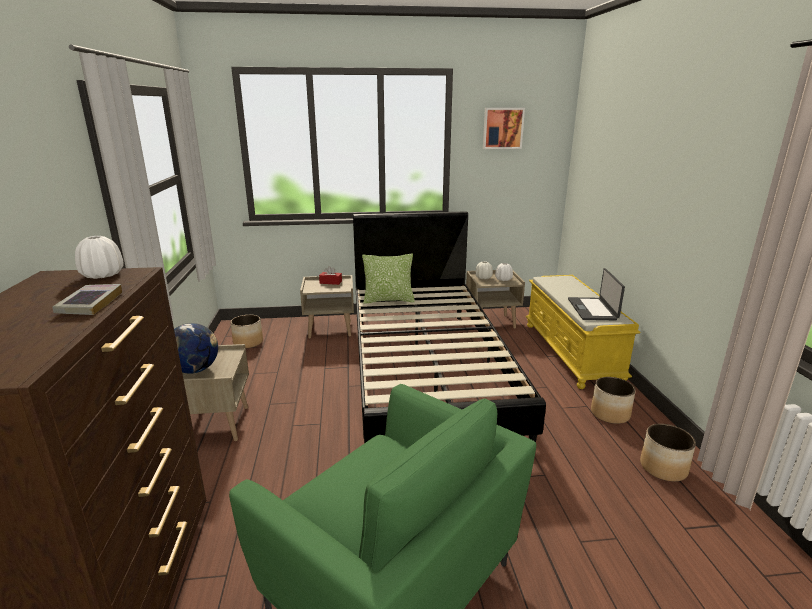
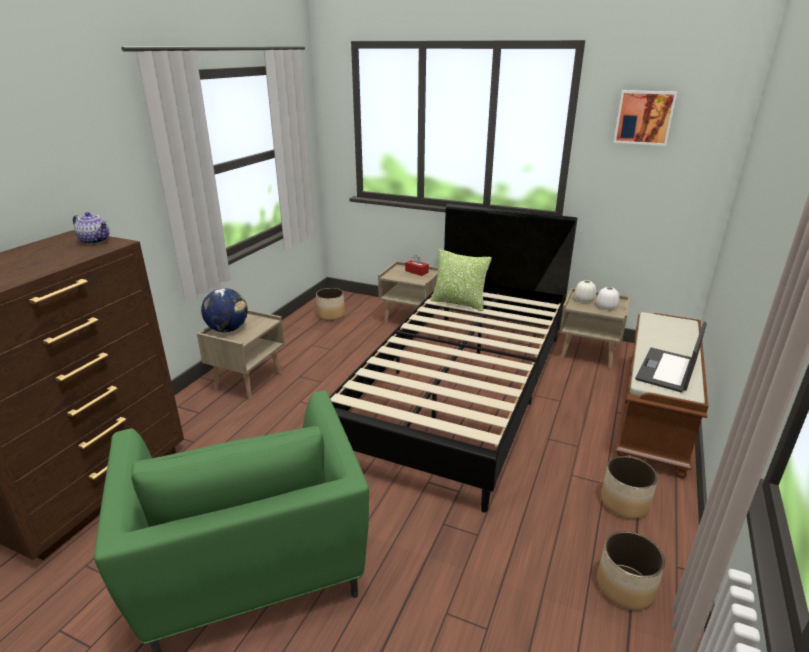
camera: 30 degrees right, 5 degrees up
book [52,284,122,315] -> none
white vase [75,236,124,279] -> teapot [73,212,109,245]
yellow bench [526,275,641,389] -> brown bench [615,312,709,478]

